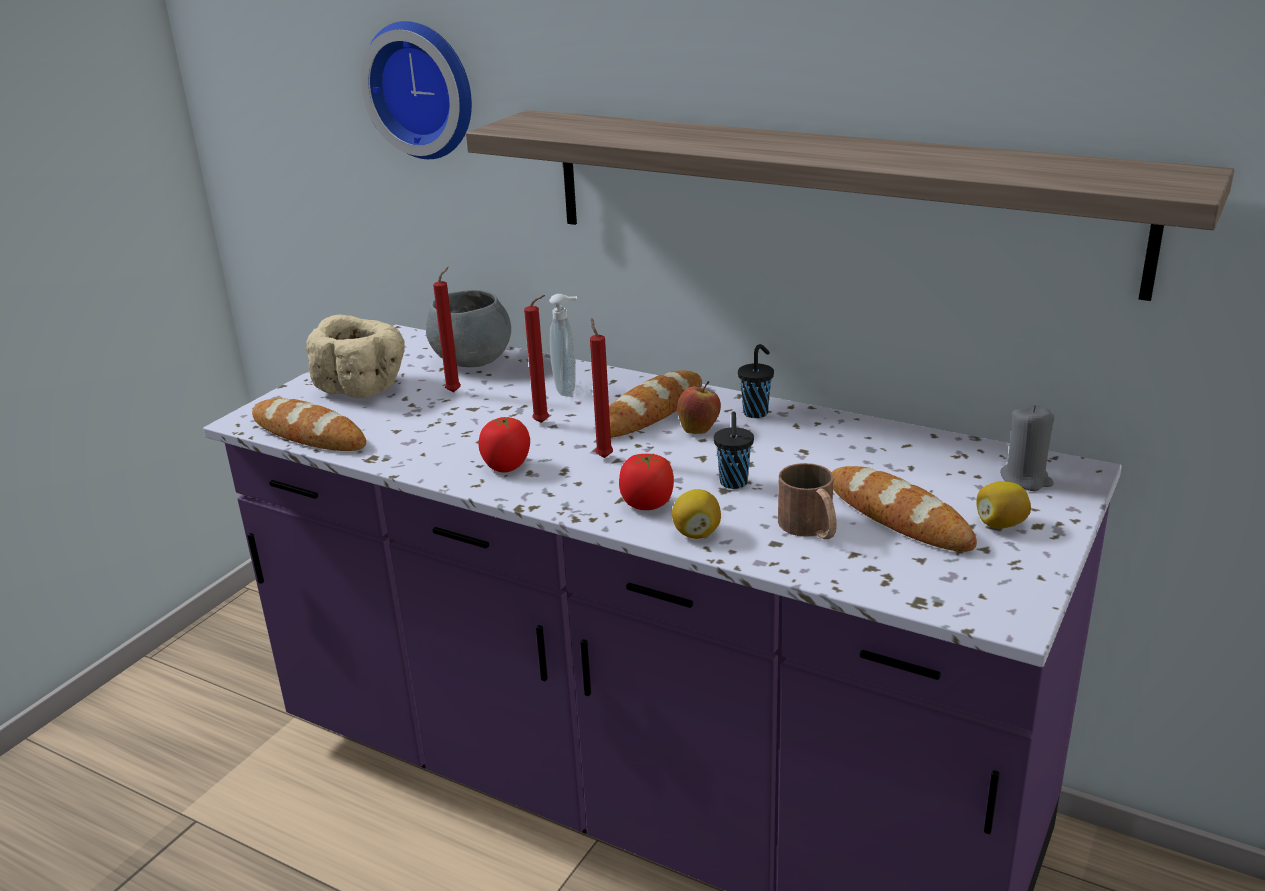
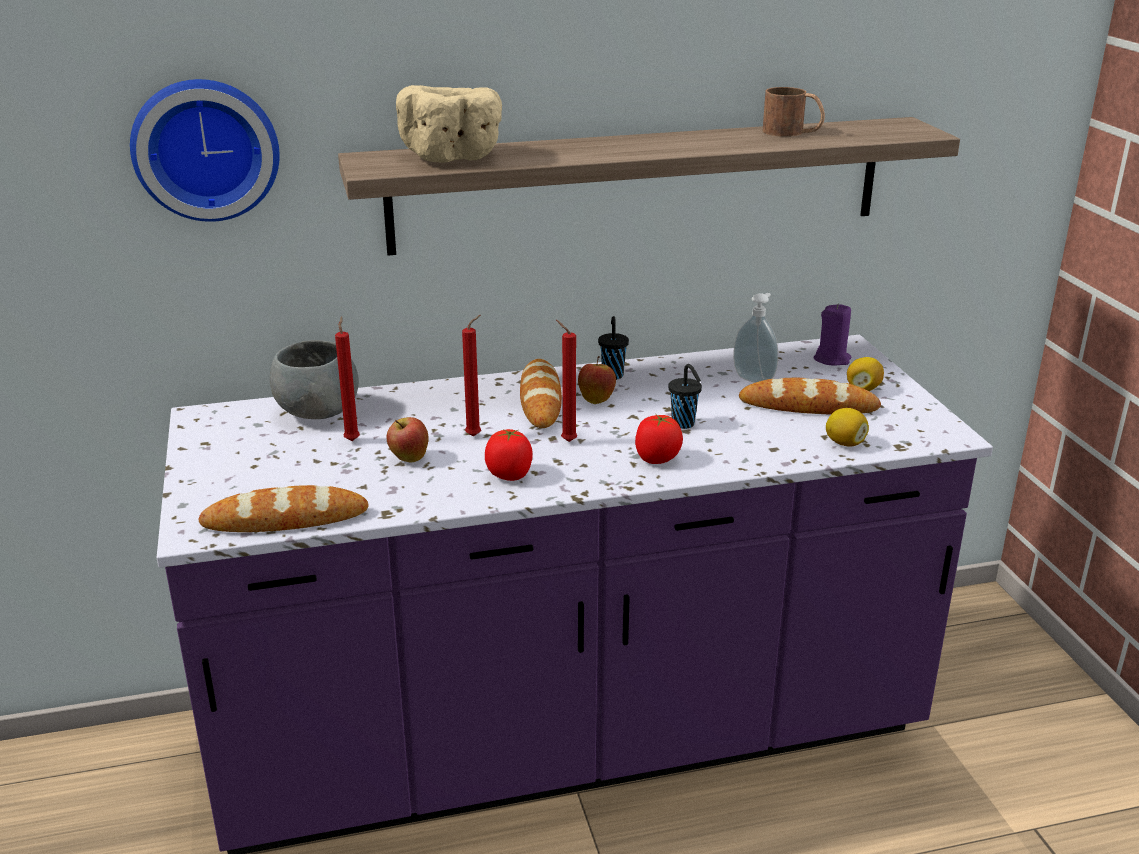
camera: 45 degrees left, 0 degrees up
beige bowl [306,314,405,398] -> beige bowl moved to [396,85,502,162]
soap dispenser [549,294,577,396] -> soap dispenser moved to [733,293,778,383]
lemon [672,489,721,539] -> lemon moved to [826,408,869,446]
brown mug [778,463,837,539] -> brown mug moved to [763,87,825,137]
grey candle [1000,405,1054,491] -> purple candle [814,303,851,366]
none -> apple [386,417,429,463]

